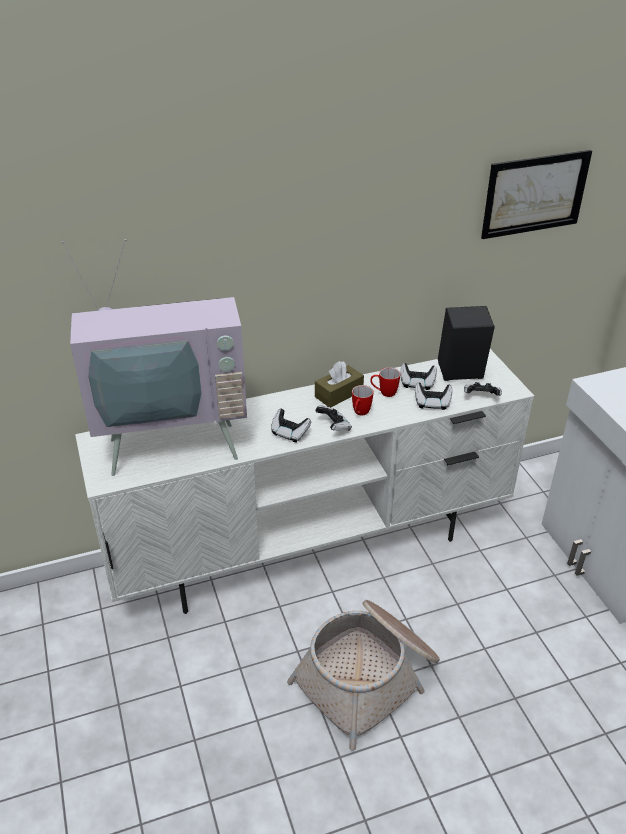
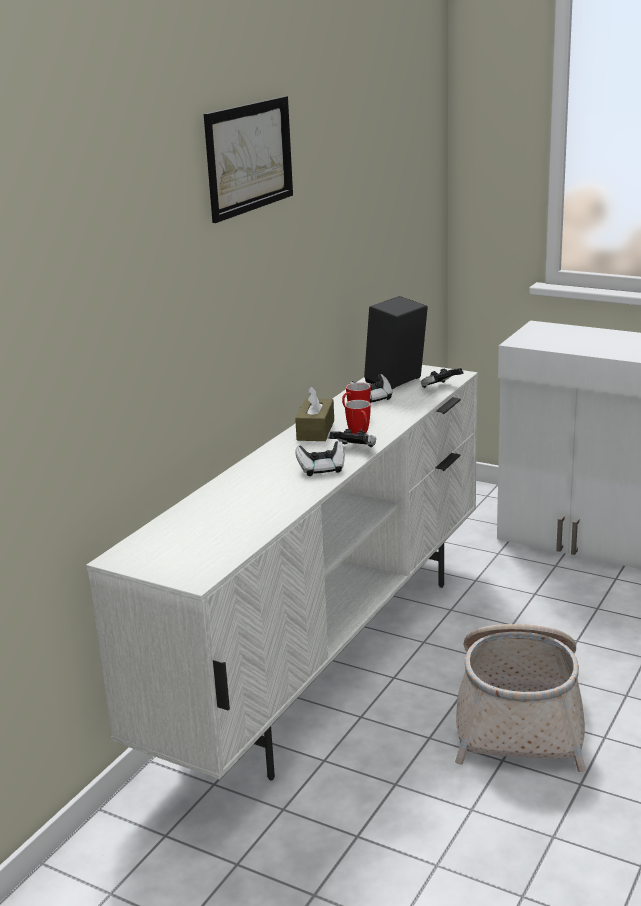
camera: 40 degrees left, 15 degrees down
television [62,239,247,476] -> none
game controller [415,382,452,410] -> none
picture [481,150,592,239] -> picture moved to [204,96,293,223]

